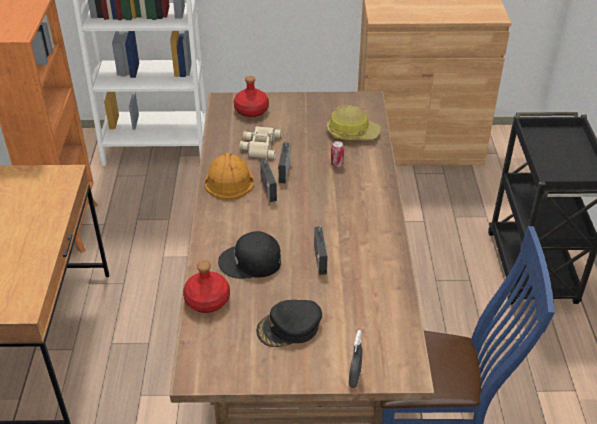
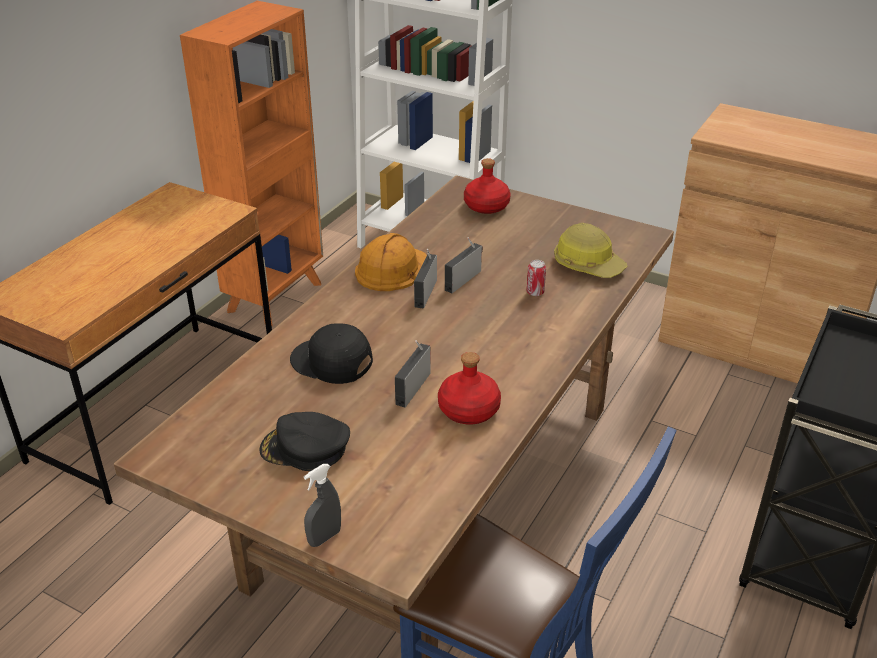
camera: 30 degrees right, 5 degrees down
red bottle [183,261,230,313] -> red bottle moved to [438,352,501,424]
beige binoculars [239,126,282,159] -> none

